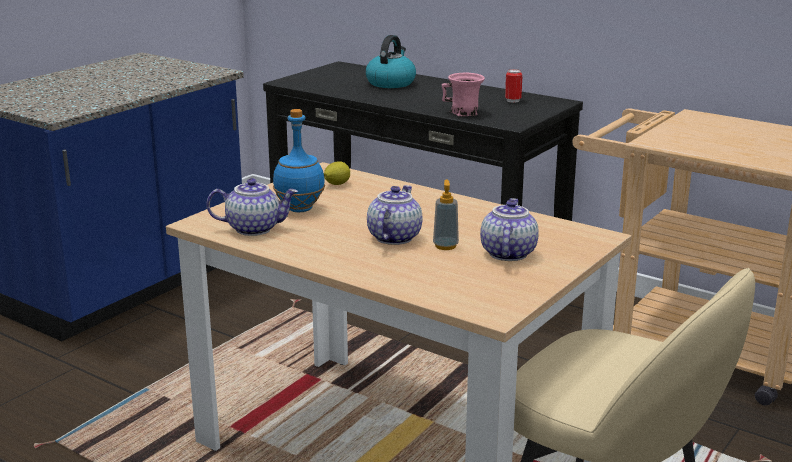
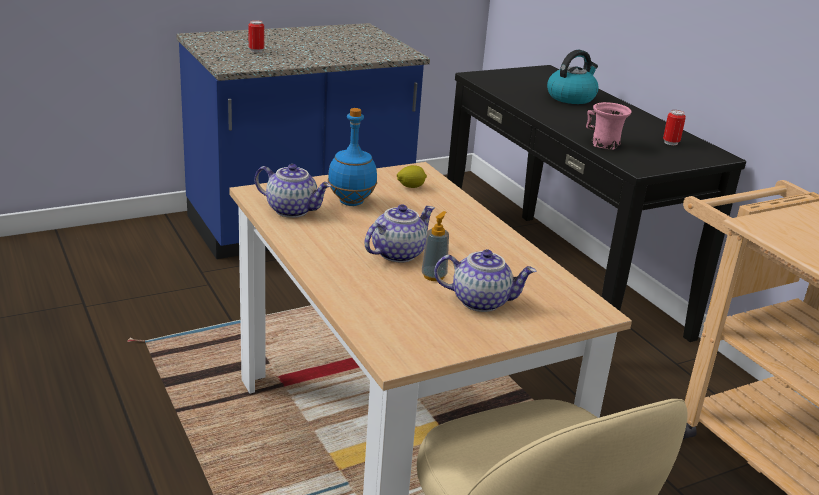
camera: 25 degrees right, 5 degrees up
teapot [480,198,539,261] -> teapot turned 60 degrees clockwise [434,249,536,312]
none -> can [248,20,264,52]

